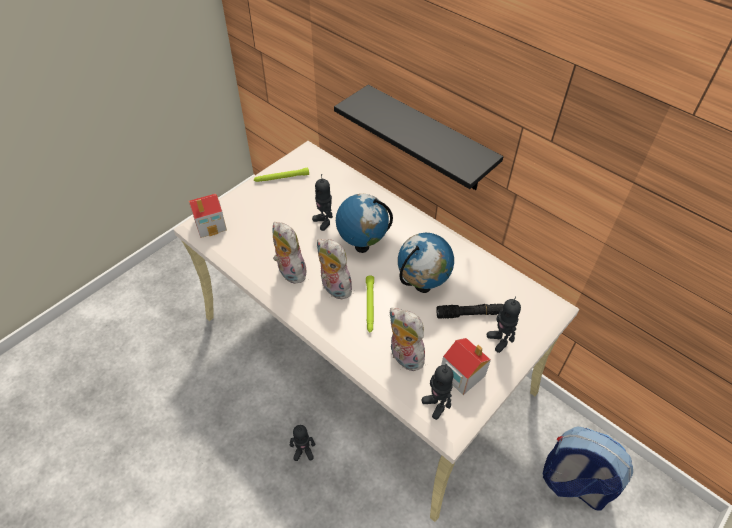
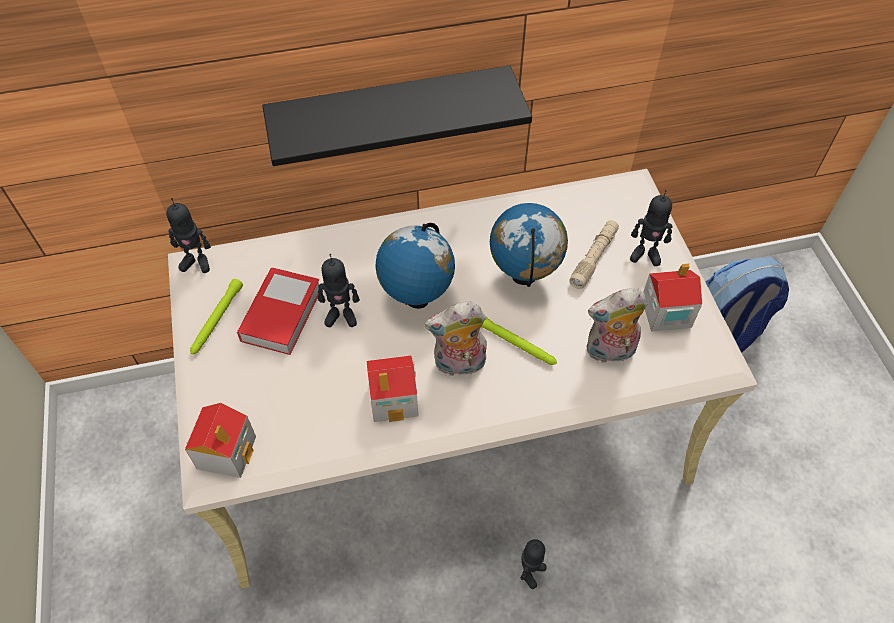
camera: 55 degrees left, 5 degrees up
plush toy [273,222,309,284] -> toy house [367,356,418,422]
toy robot [422,364,453,420] -> toy robot moved to [166,198,211,273]
black flashlight [436,304,503,319] -> beige flashlight [569,220,619,289]
none -> book [237,267,319,355]

